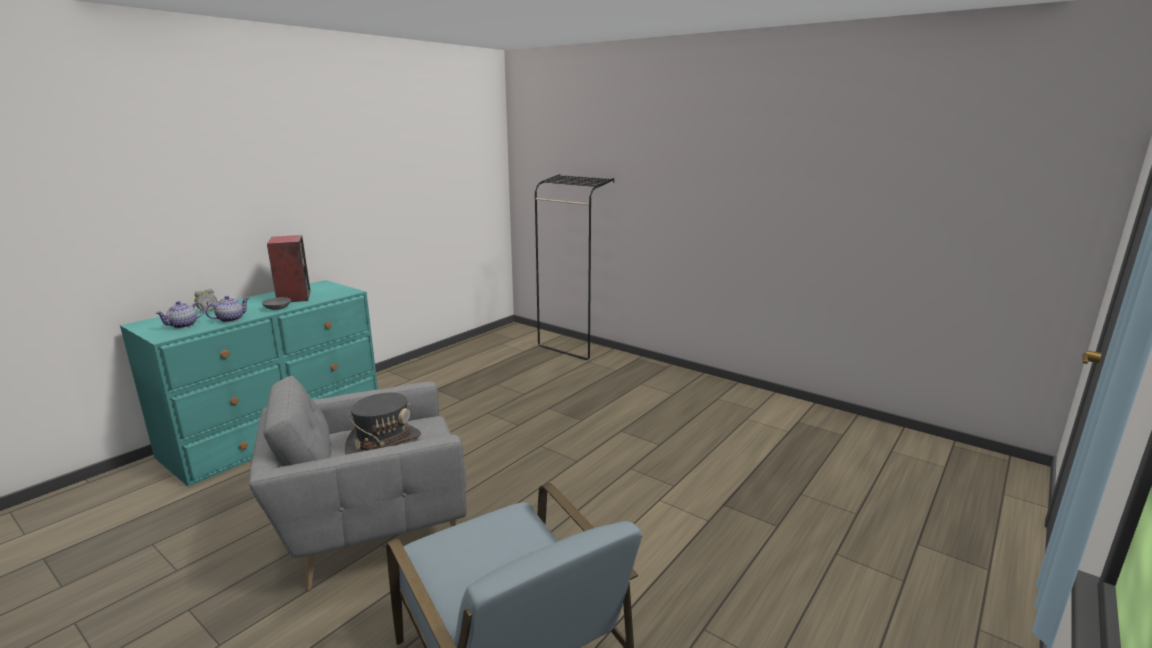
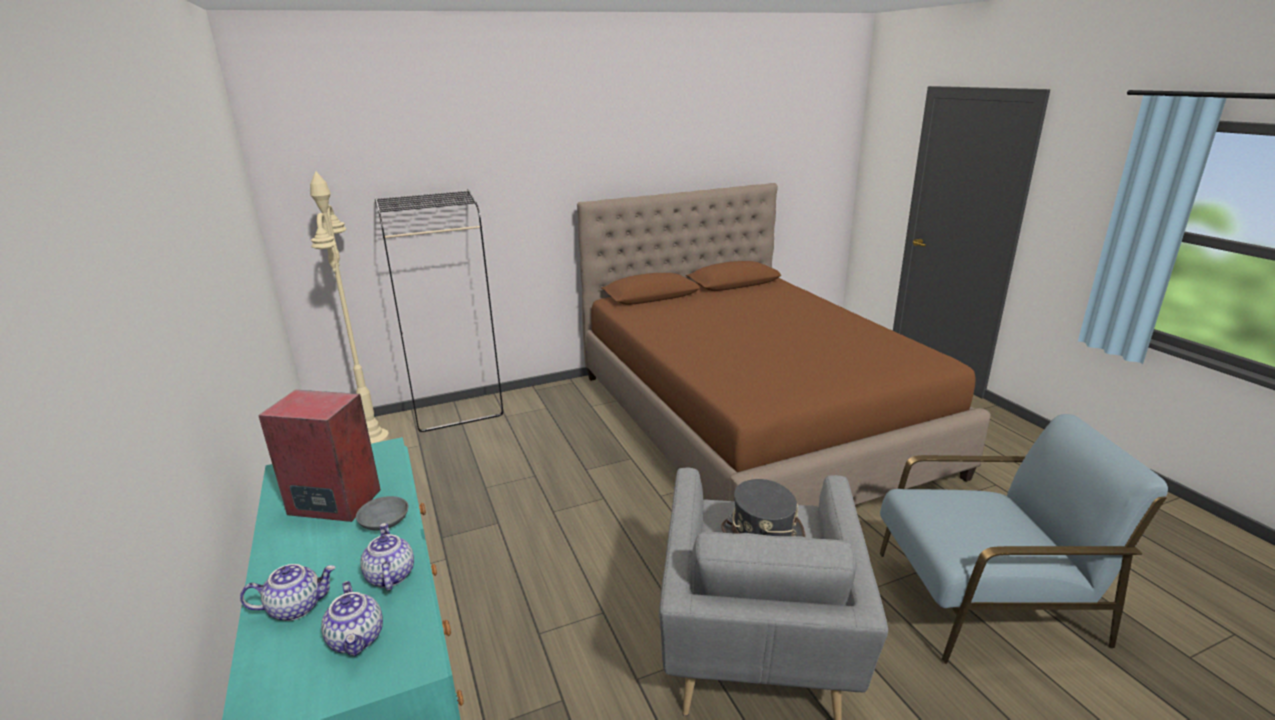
camera: 60 degrees left, 5 degrees up
alarm clock [194,288,217,314] -> teapot [240,564,335,621]
none -> beige floor lamp [310,171,389,444]
none -> brown bed [577,183,991,507]

